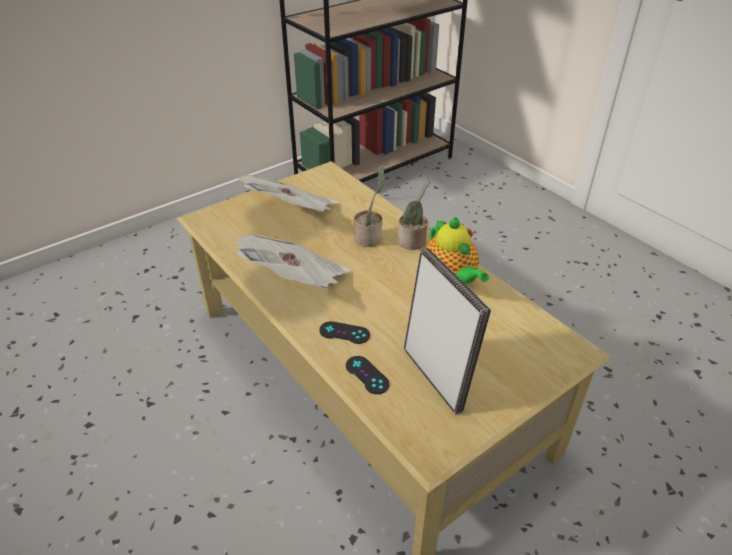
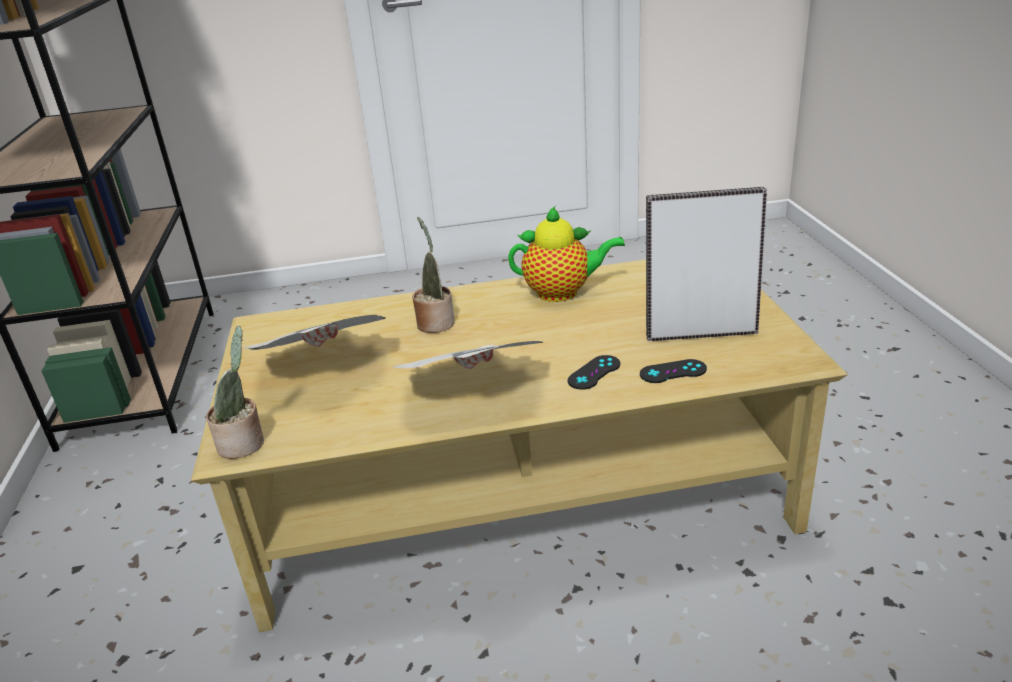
camera: 60 degrees left, 10 degrees down
potted plant [398,180,430,250] -> potted plant moved to [206,326,264,459]

